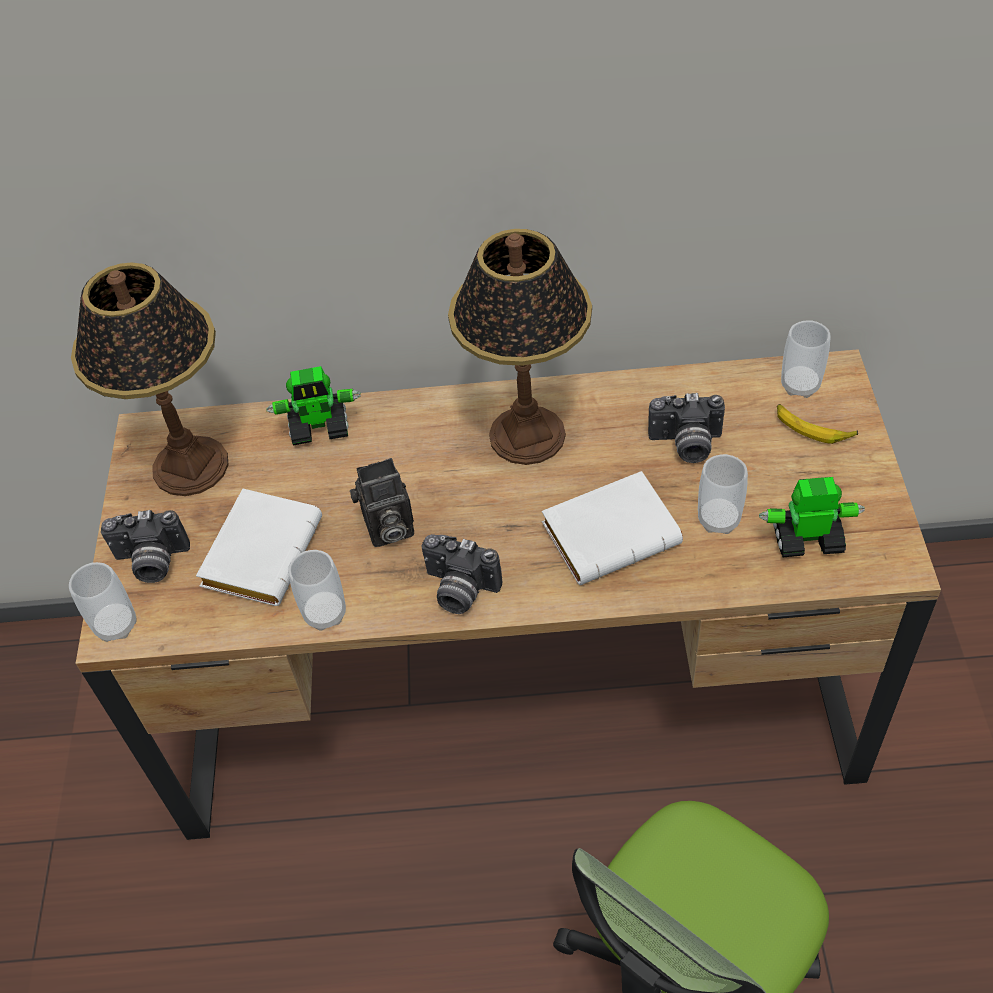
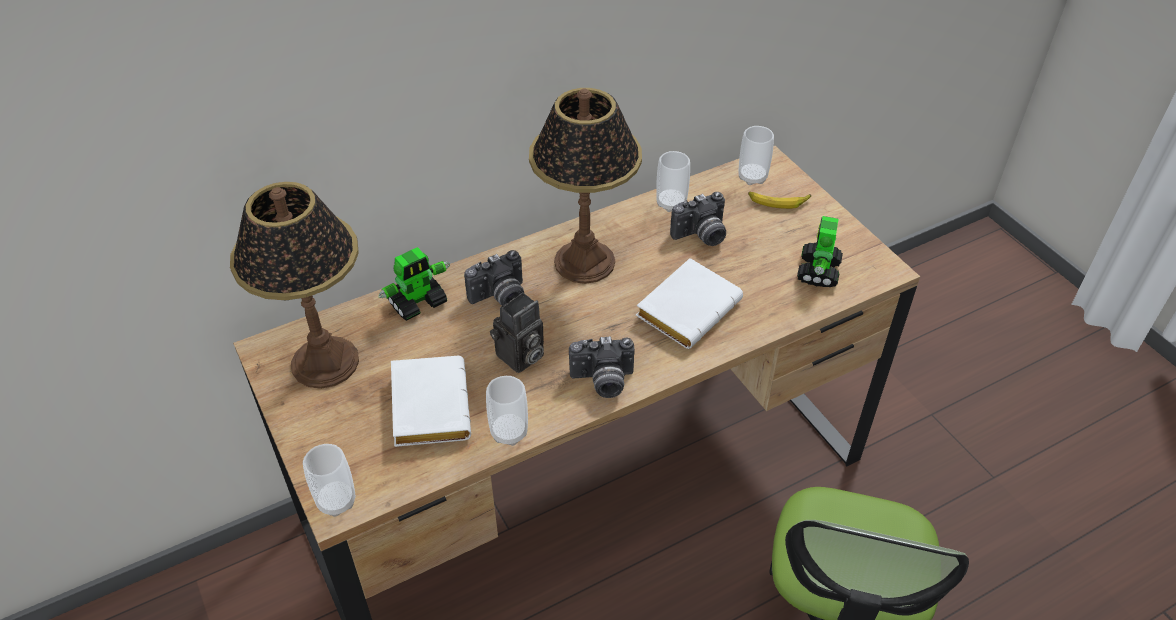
camera: 30 degrees left, 5 degrees down
camera [101,510,190,583] -> camera moved to [464,250,524,306]
cup [698,454,748,534] -> cup moved to [656,151,690,212]
toy robot [759,477,865,557] -> toy robot turned 45 degrees counterclockwise [797,216,843,287]

